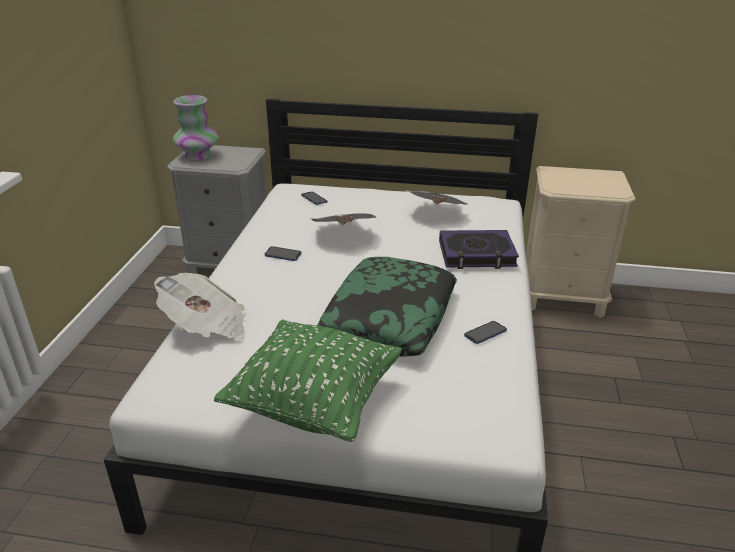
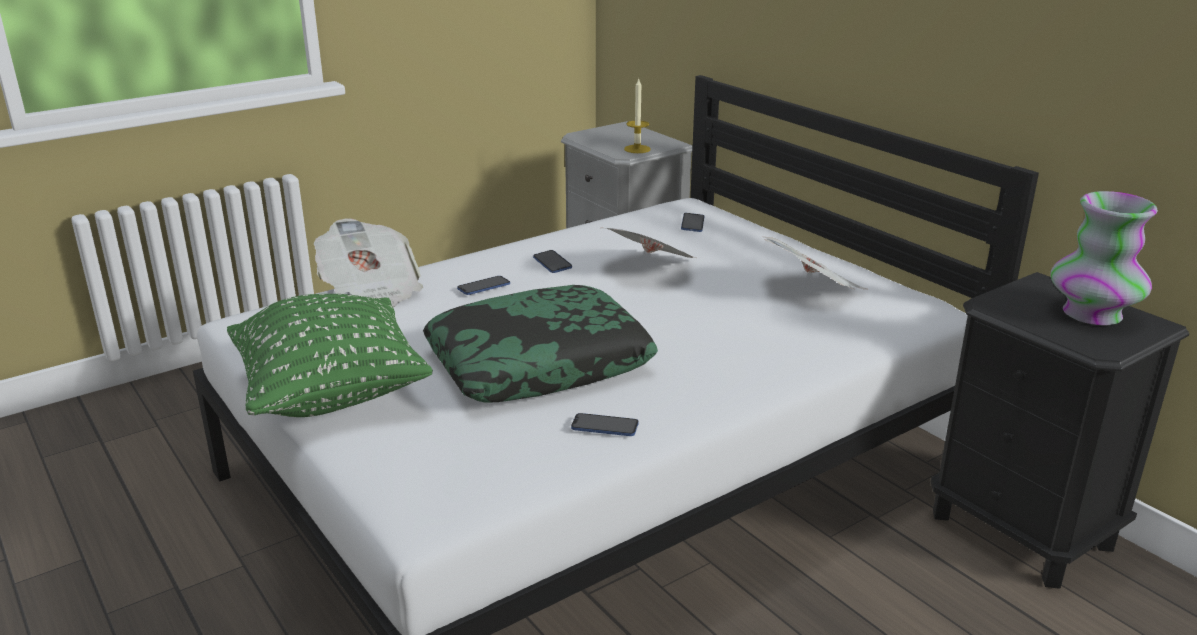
camera: 45 degrees right, 5 degrees down
vase [173,95,218,160] -> vase moved to [1051,191,1158,325]
book [439,230,519,269] -> none
beige nightstand [526,166,636,318] -> black nightstand [931,272,1189,589]
none -> phone [457,276,510,295]
none -> candle [624,78,651,153]

